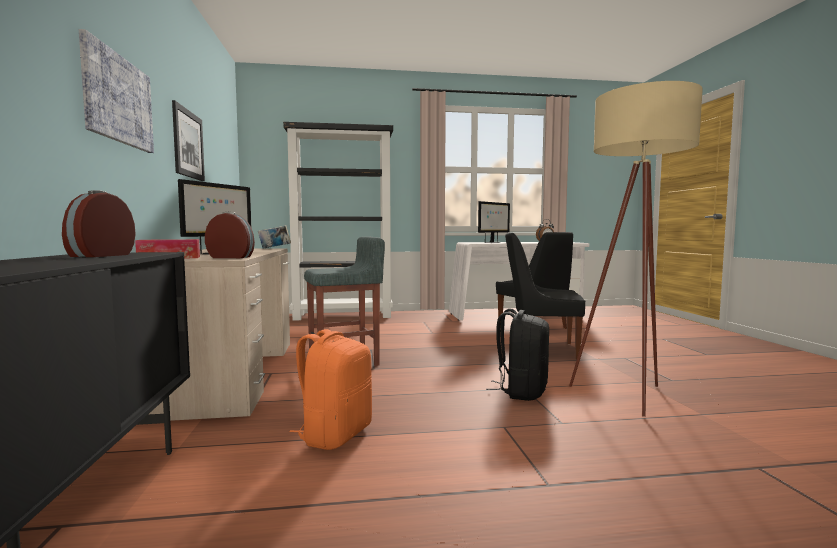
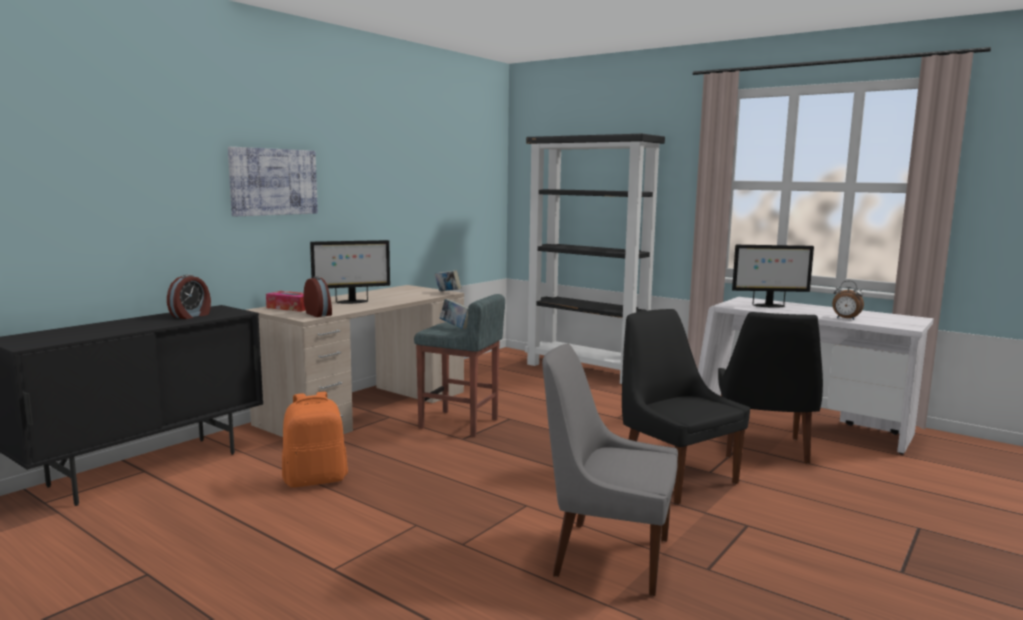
camera: 45 degrees right, 5 degrees up
alarm clock [62,190,136,257] -> alarm clock turned 150 degrees clockwise [167,274,211,319]
picture [172,100,205,181] -> none
black backpack [486,309,549,401] -> none
beige floor lamp [569,81,703,417] -> grey chair [542,344,678,596]
none -> book [440,299,468,329]

